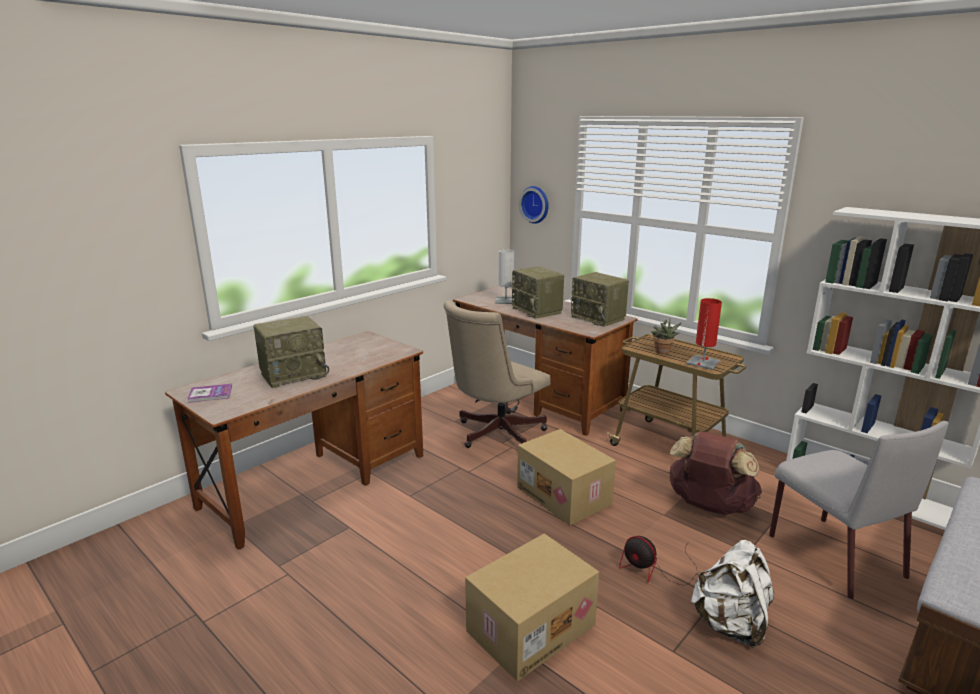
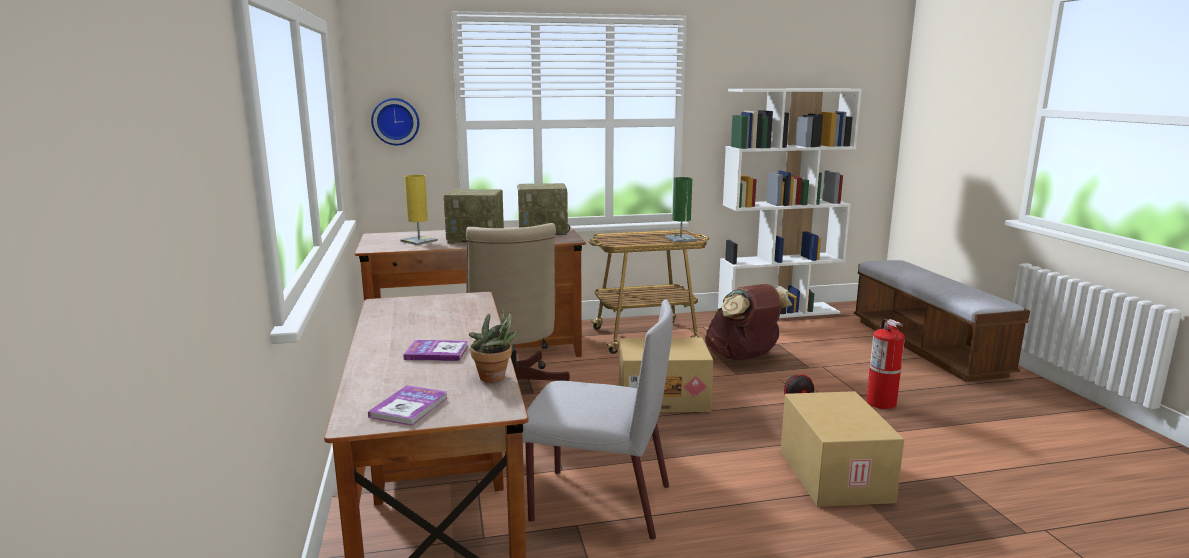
camera: 55 degrees left, 5 degrees down
radio [253,316,329,388] -> book [403,340,468,361]
white table lamp [495,249,514,304] -> yellow table lamp [400,175,438,245]
potted plant [651,319,681,354] -> potted plant moved to [469,308,519,383]
red table lamp [686,298,722,370] -> green table lamp [665,177,698,243]
white backpack [691,540,774,648] -> fire extinguisher [866,319,905,409]
grey chair [769,421,949,599] -> grey chair moved to [522,300,673,540]

